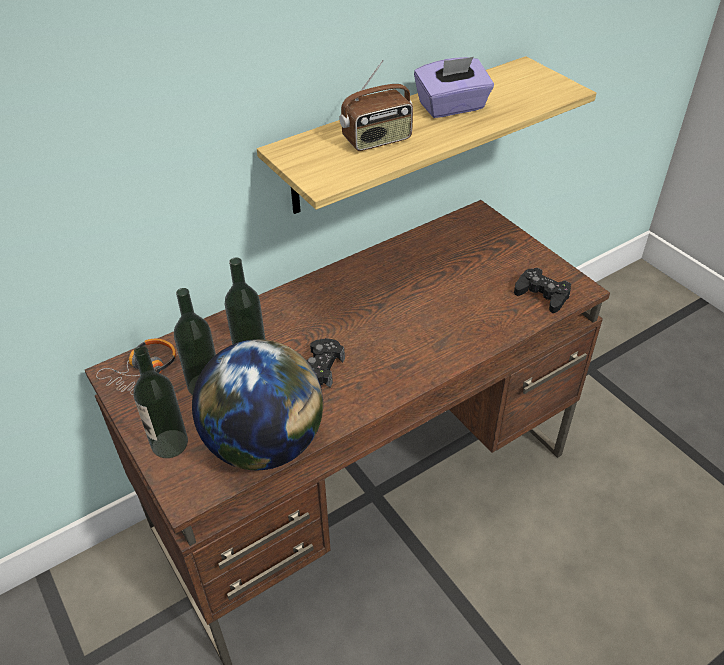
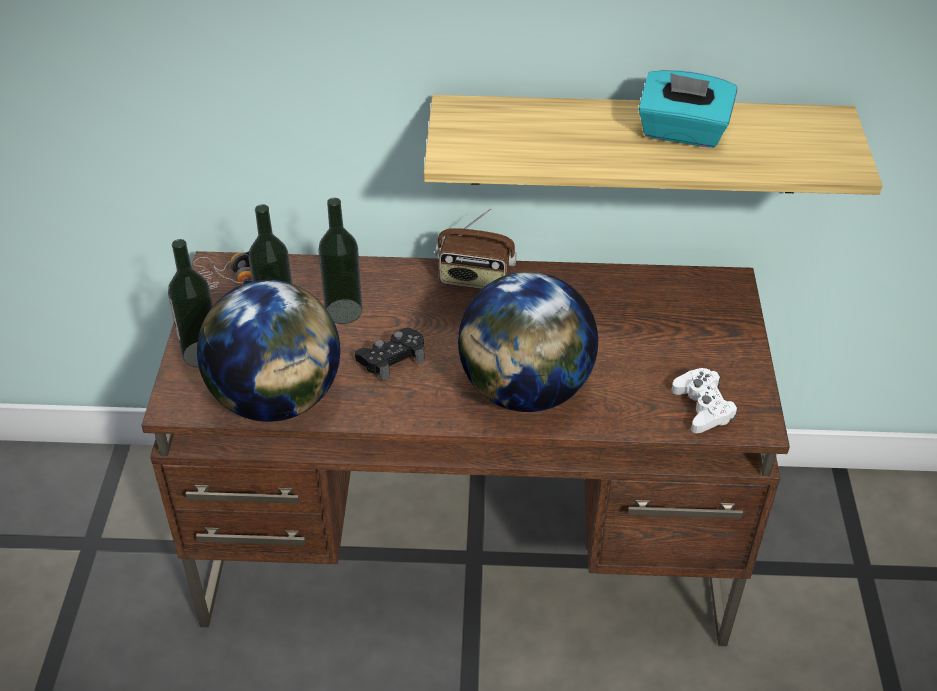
camera: 35 degrees right, 0 degrees up
radio [340,60,413,151] -> radio moved to [435,208,517,289]
purple tissue box [414,57,494,118] -> turquoise tissue box [638,70,738,148]
black game controller [514,268,571,313] -> white game controller [671,368,738,433]
none -> globe [458,272,598,412]

